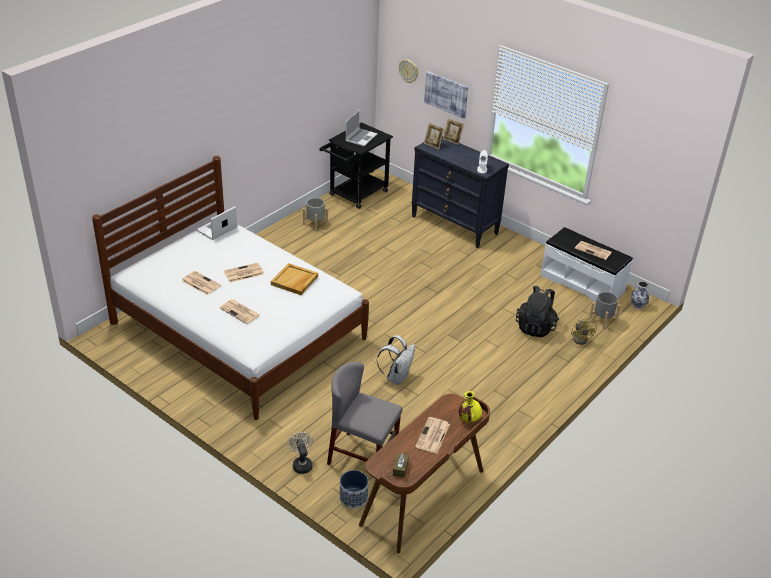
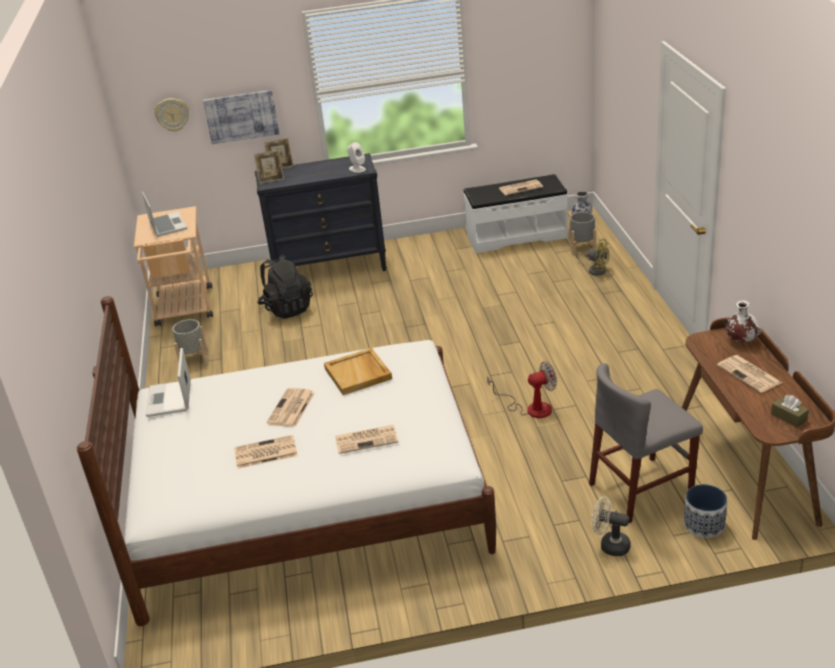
camera: 45 degrees left, 5 degrees down
black cart [319,122,393,209] -> beige cart [134,206,213,326]
white backpack [377,335,415,385] -> fan [487,361,557,418]
yellow vase [459,391,482,422] -> white vase [724,300,762,342]
black backpack [516,286,559,337] -> black backpack moved to [257,255,313,319]

